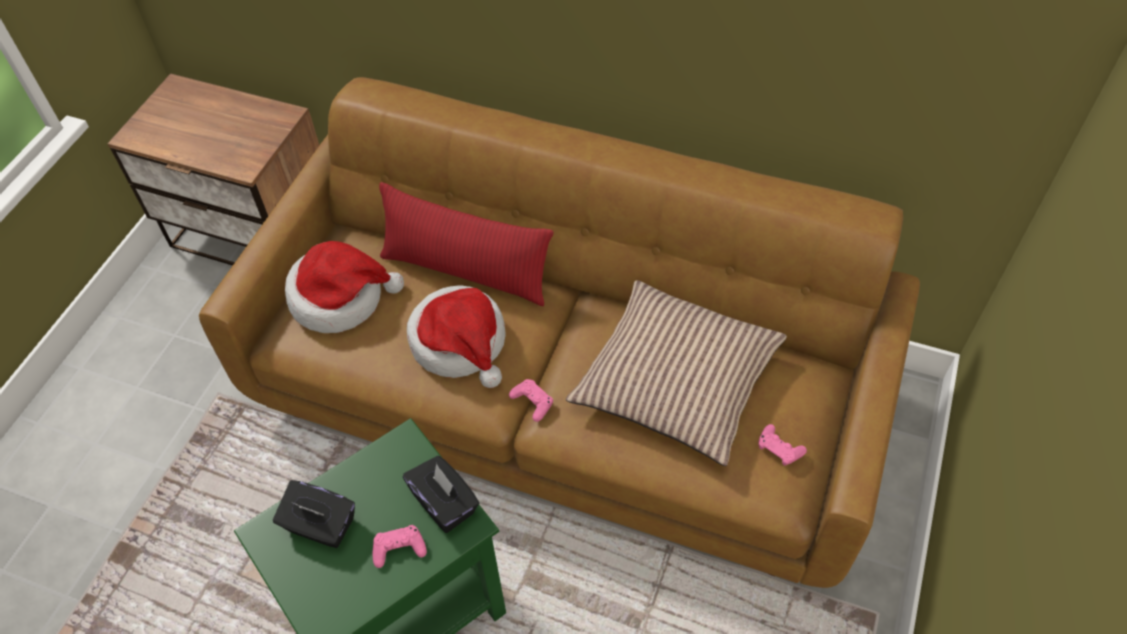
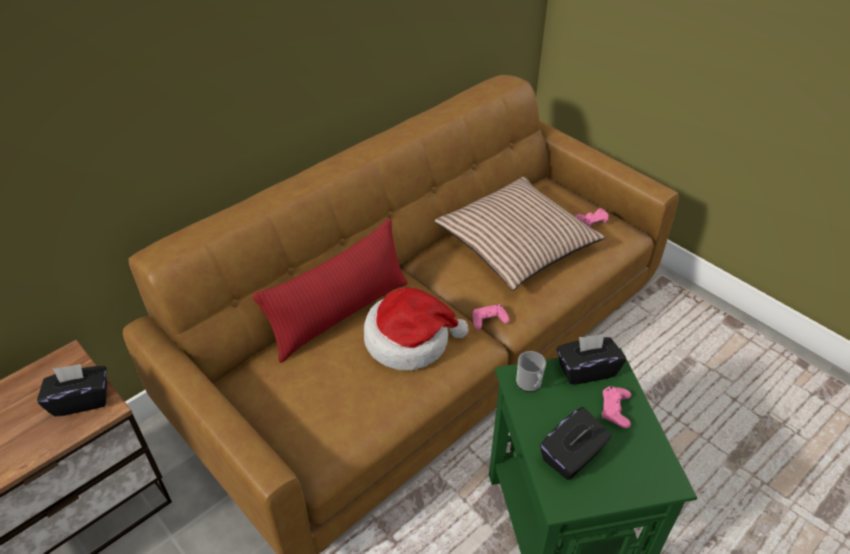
camera: 65 degrees left, 10 degrees down
hat [285,241,404,333] -> none
none -> black tissue box [37,364,107,417]
none -> mug [516,351,546,392]

